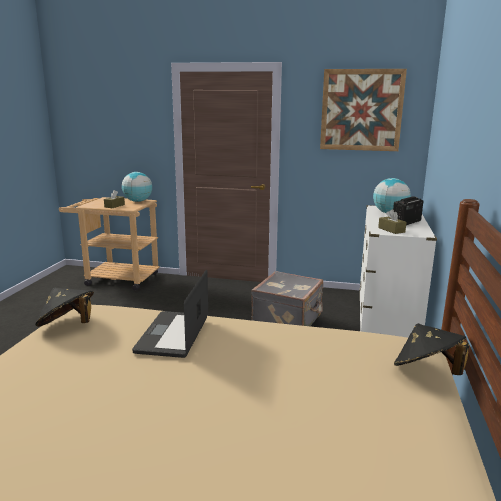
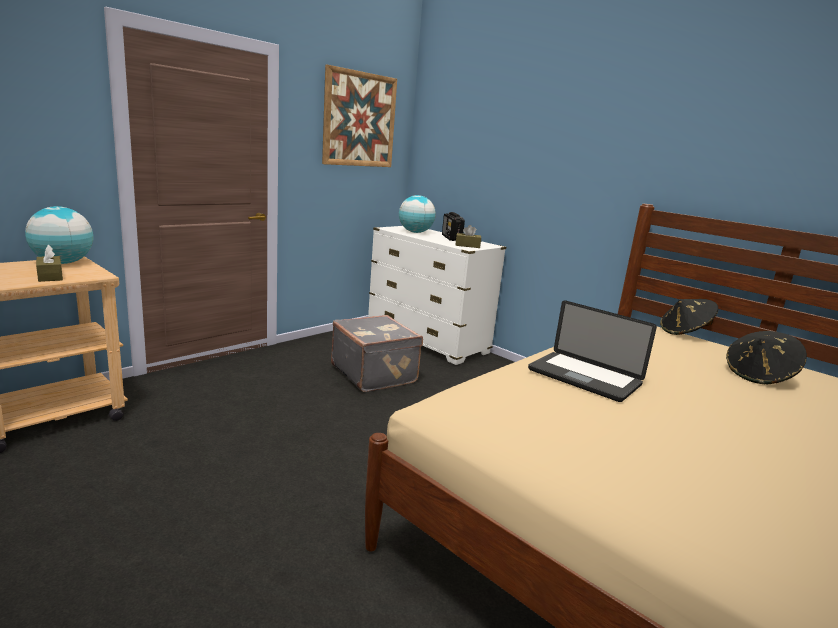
camera: 60 degrees left, 0 degrees up
black hat [35,288,94,327] -> black hat moved to [726,331,807,384]

